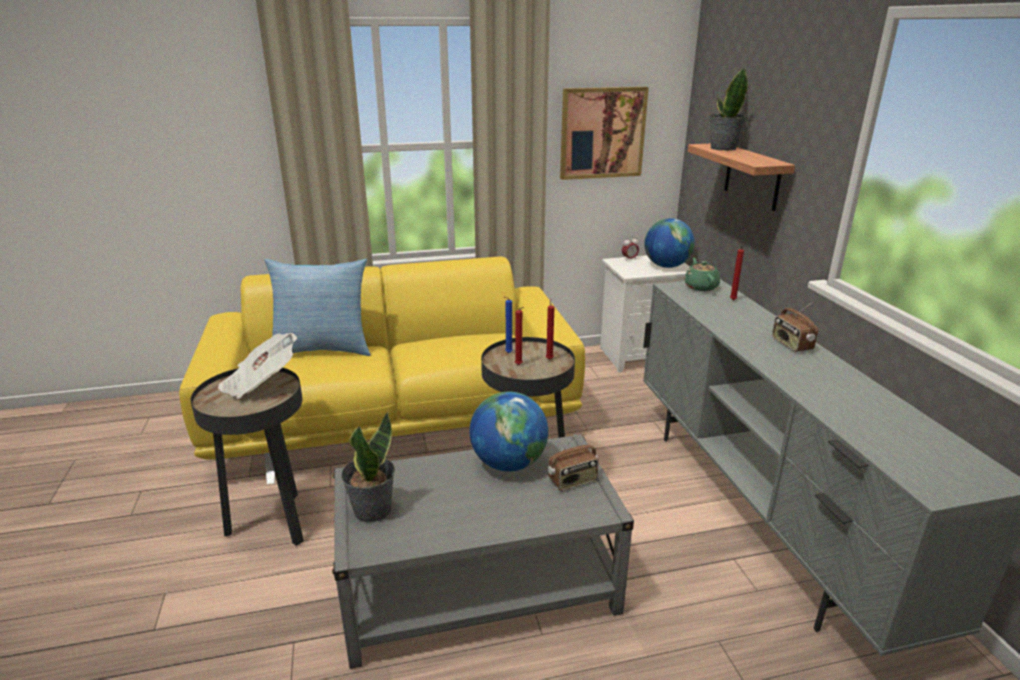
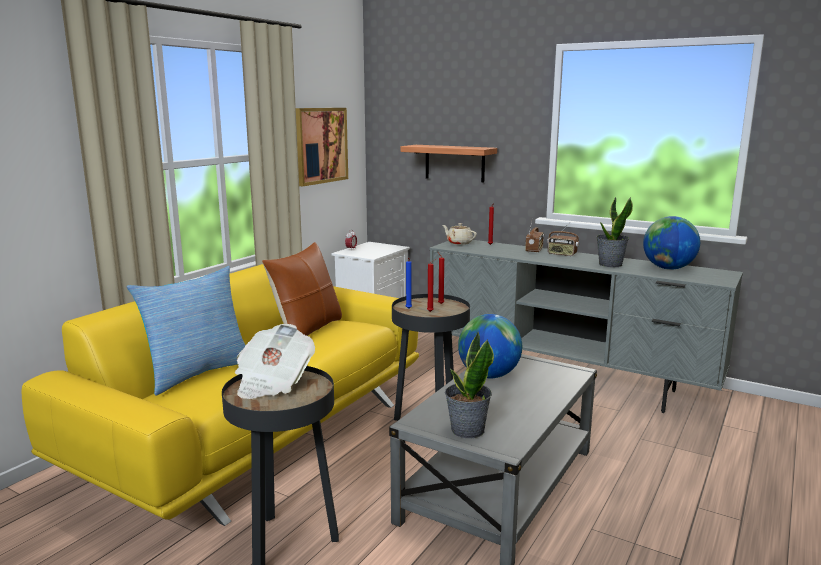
camera: 45 degrees left, 10 degrees down
radio [548,430,599,491] -> radio moved to [525,221,544,253]
globe [644,218,695,268] -> globe moved to [643,216,700,270]
green teapot [684,258,720,291] -> beige teapot [443,223,477,245]
potted plant [709,67,748,151] -> potted plant moved to [597,197,633,267]
none -> brown pillow [262,242,342,336]

